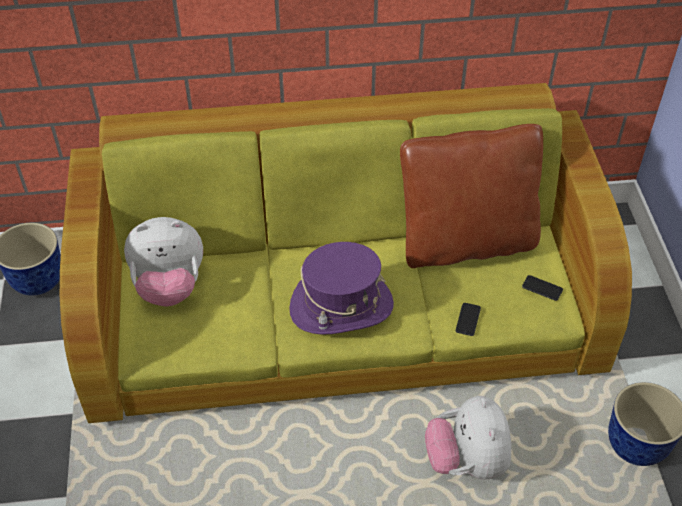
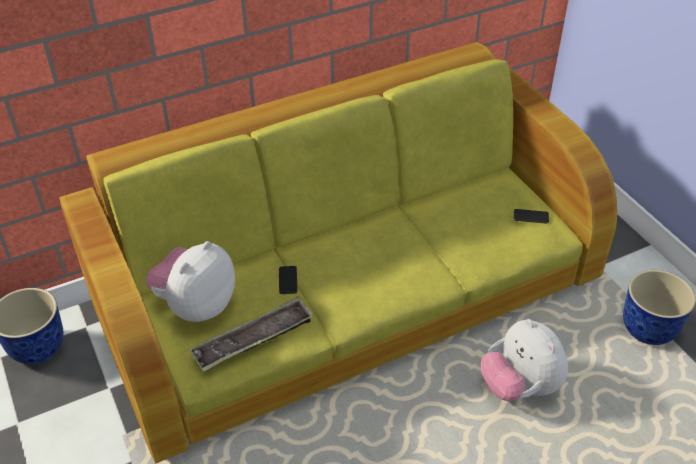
camera: 20 degrees left, 5 degrees down
plush toy [124,217,203,306] -> plush toy turned 150 degrees clockwise [145,241,235,322]
purple hat [289,242,394,335] -> none
brown pillow [400,124,543,268] -> none
phone [455,303,481,336] -> phone moved to [279,266,298,294]
none -> tray [189,296,314,372]

